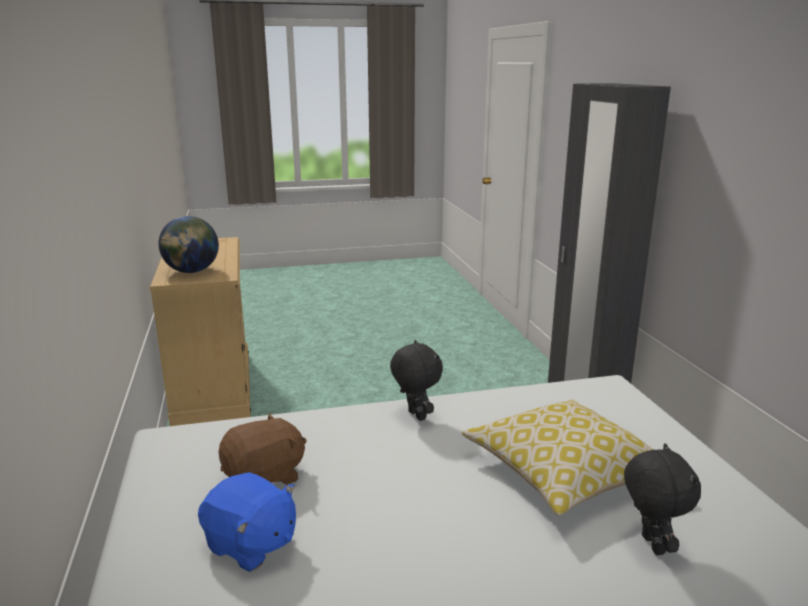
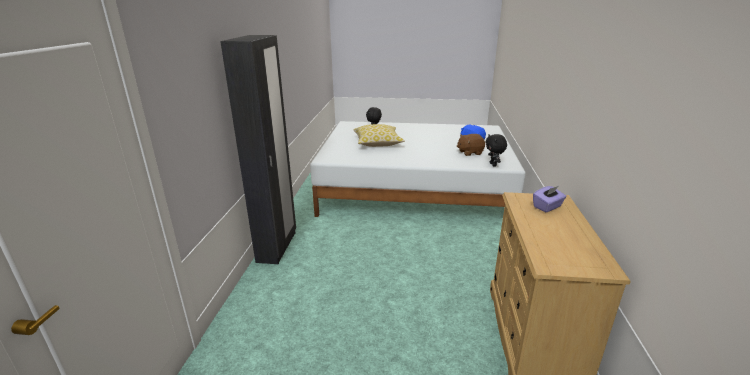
camera: 160 degrees left, 5 degrees up
globe [159,216,219,273] -> purple tissue box [533,186,566,212]
black plush toy [390,340,443,421] -> black plush toy moved to [486,134,507,166]

